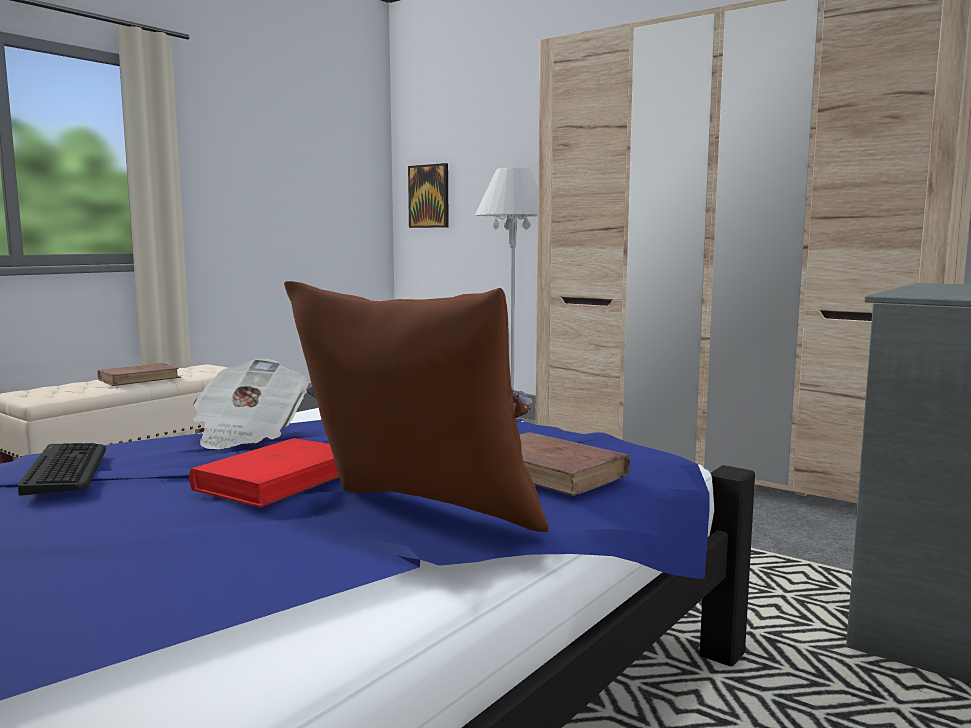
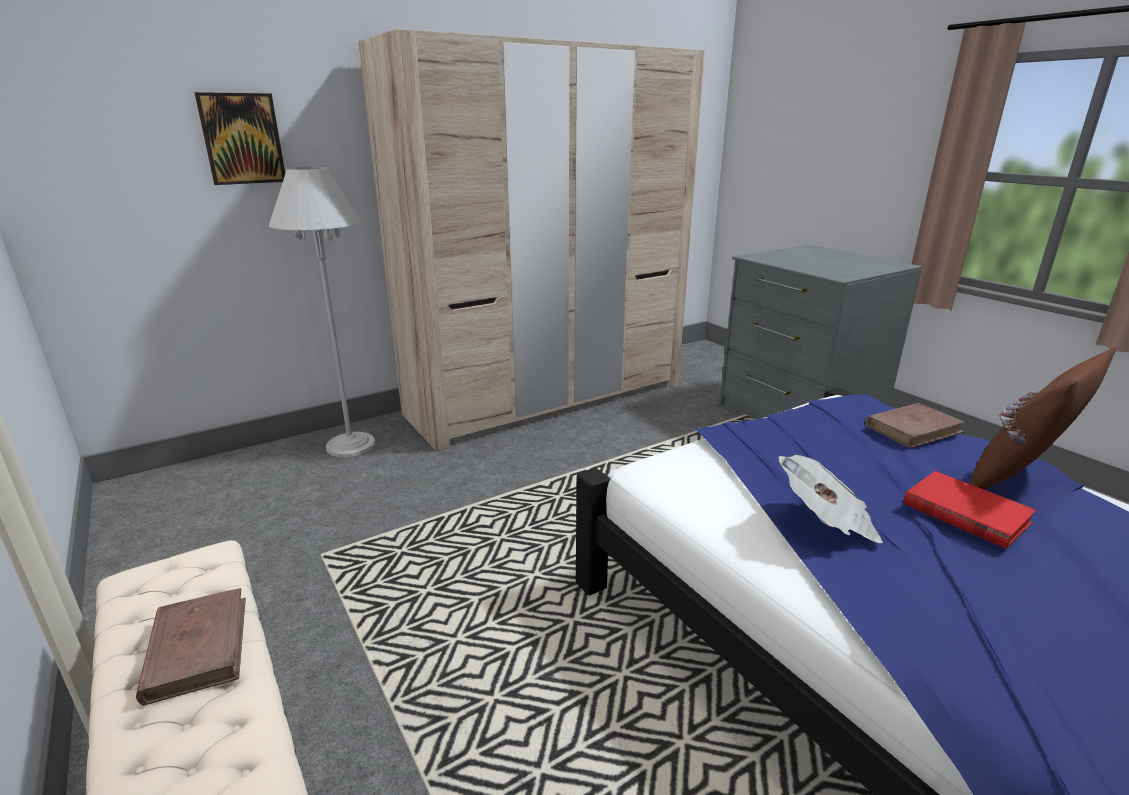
camera: 70 degrees left, 15 degrees up
keyboard [18,443,106,496] -> none
picture [408,163,449,228] -> picture moved to [194,92,285,185]

